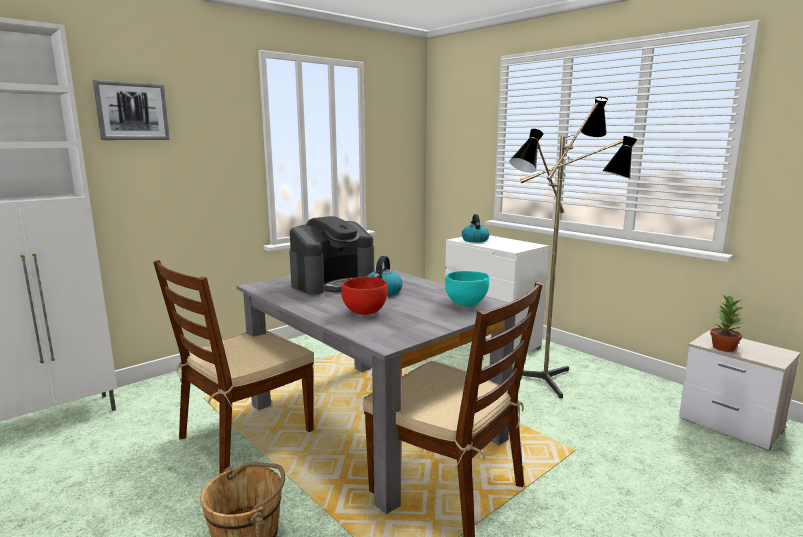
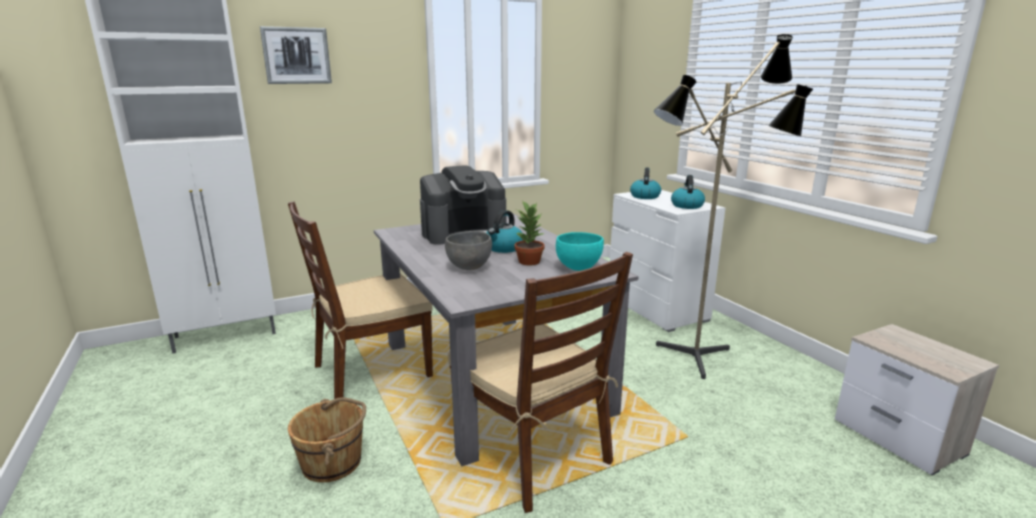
camera: 15 degrees right, 5 degrees up
red bowl [341,277,388,315] -> grey bowl [445,231,492,270]
potted plant [710,295,745,352] -> potted plant moved to [515,200,545,265]
none -> kettle [671,175,705,209]

